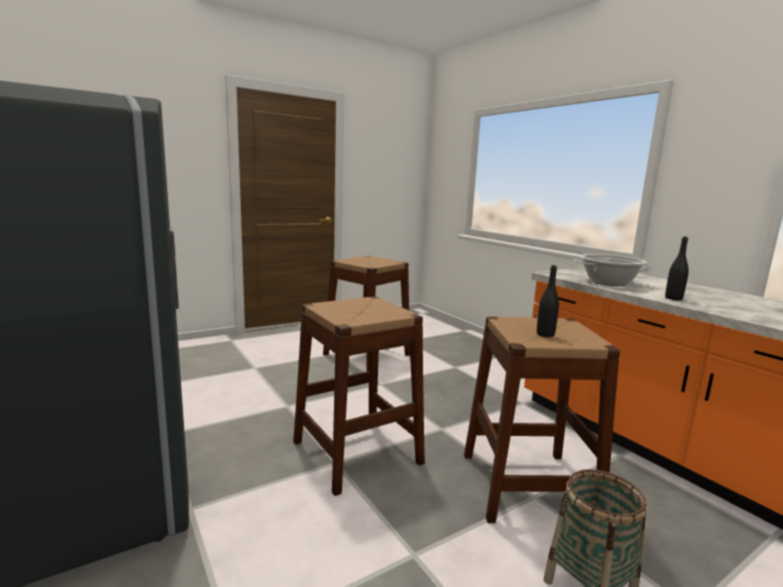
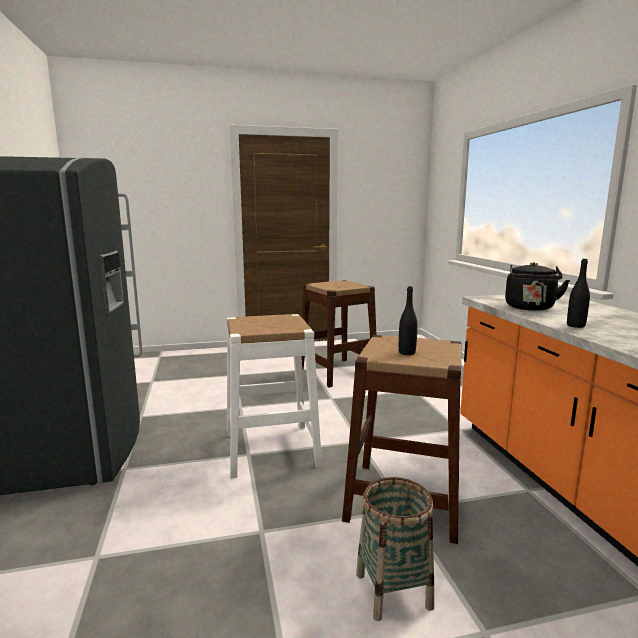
camera: 20 degrees right, 0 degrees up
brown stool [293,296,425,496] -> white stool [227,314,322,478]
cooking pot [573,254,652,286] -> black kettle [505,262,570,311]

